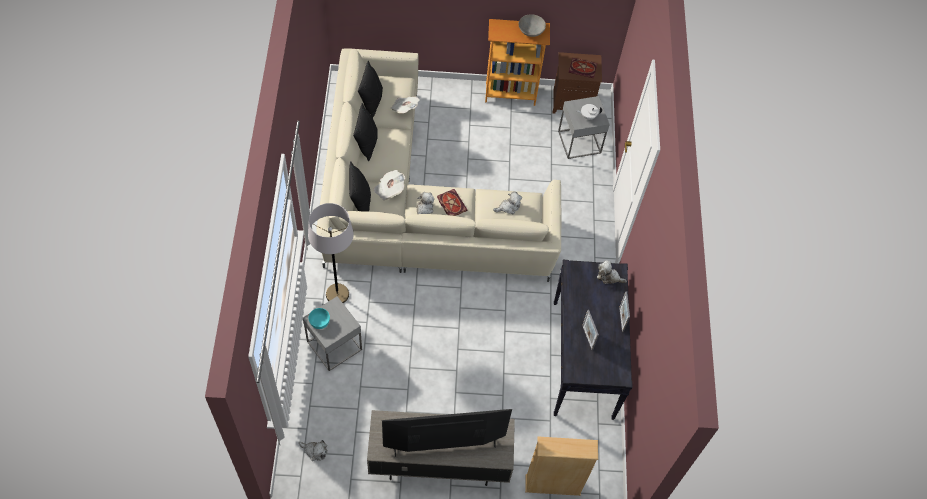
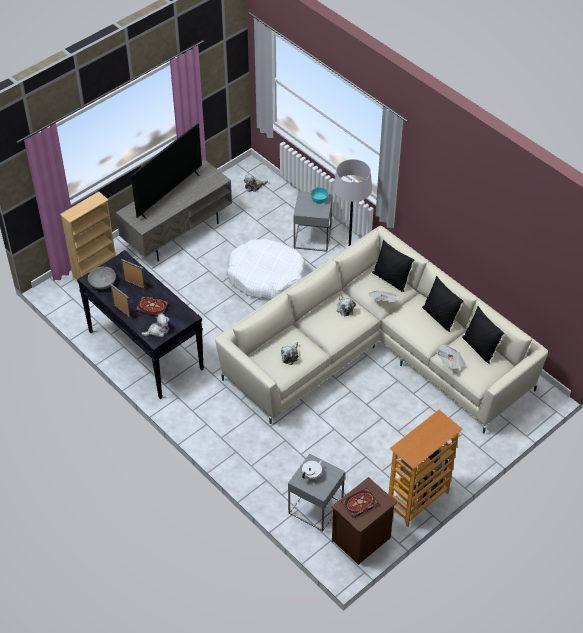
camera: 140 degrees right, 10 degrees down
book [437,189,467,216] -> book moved to [135,296,168,316]
grey bowl [519,14,546,37] -> grey bowl moved to [88,267,116,290]
none -> white dog bed [227,239,305,300]

